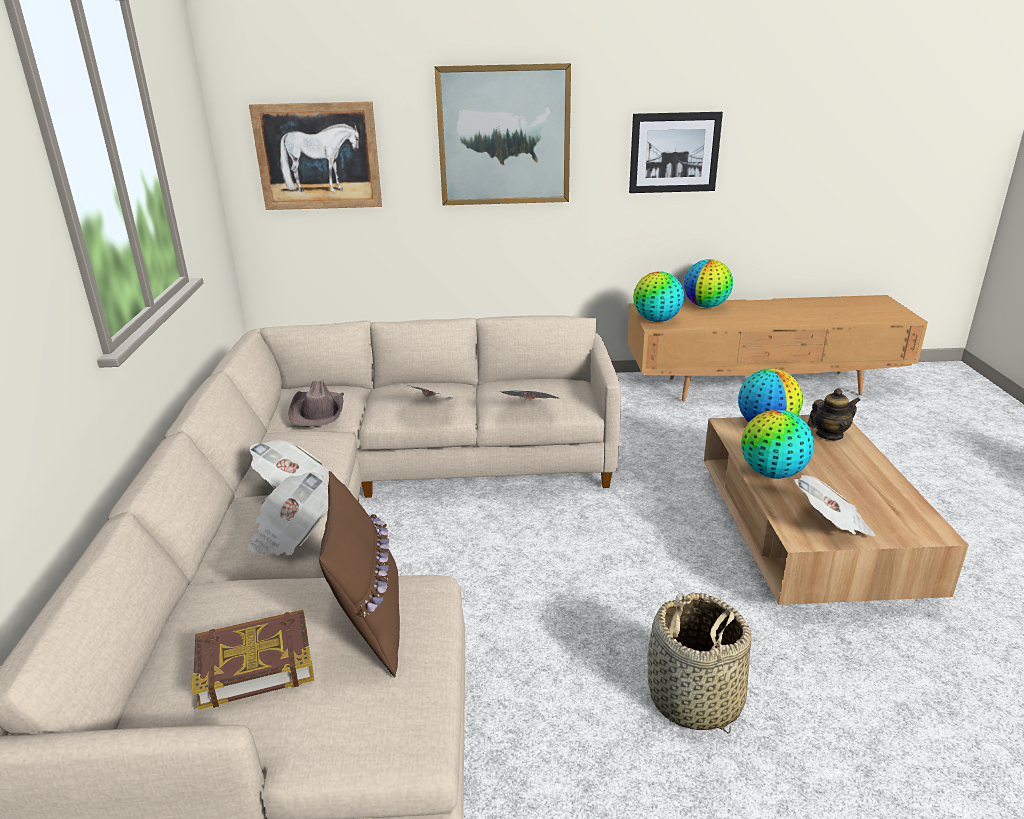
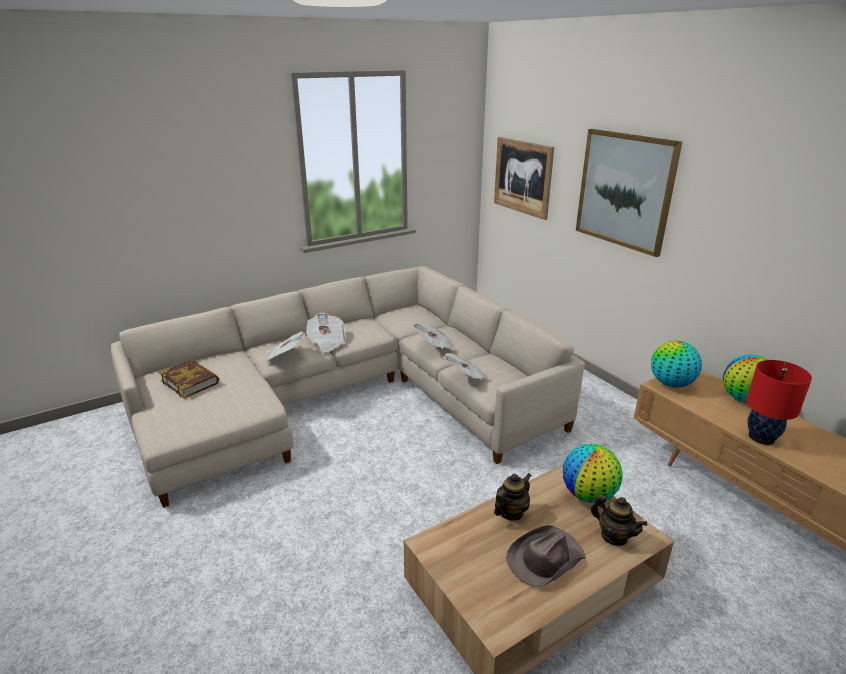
camera: 60 degrees right, 0 degrees up
brown hat [288,381,344,427] -> brown hat moved to [506,525,586,587]
brown pillow [319,471,400,677] -> none
picture [629,112,723,193] -> none
basket [647,592,752,734] -> none
globe [741,410,814,479] -> teapot [494,473,532,521]
newspaper [794,475,876,537] -> none
none -> red table lamp [746,360,812,445]

